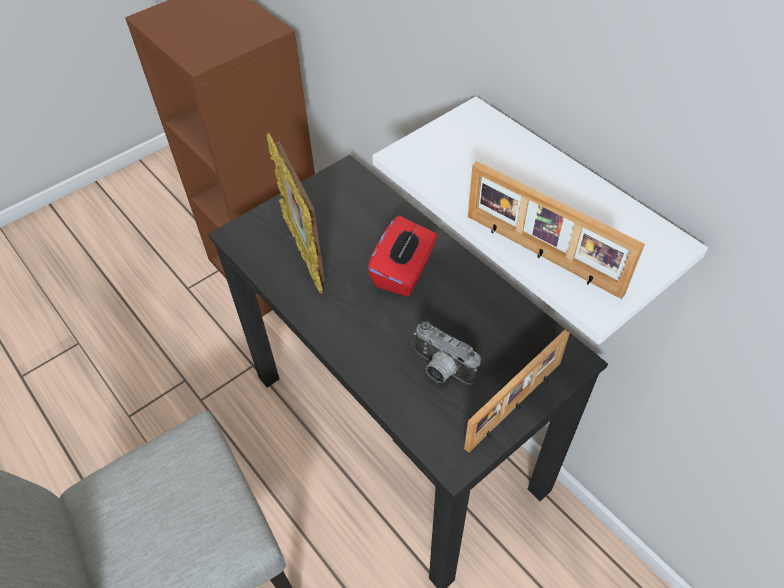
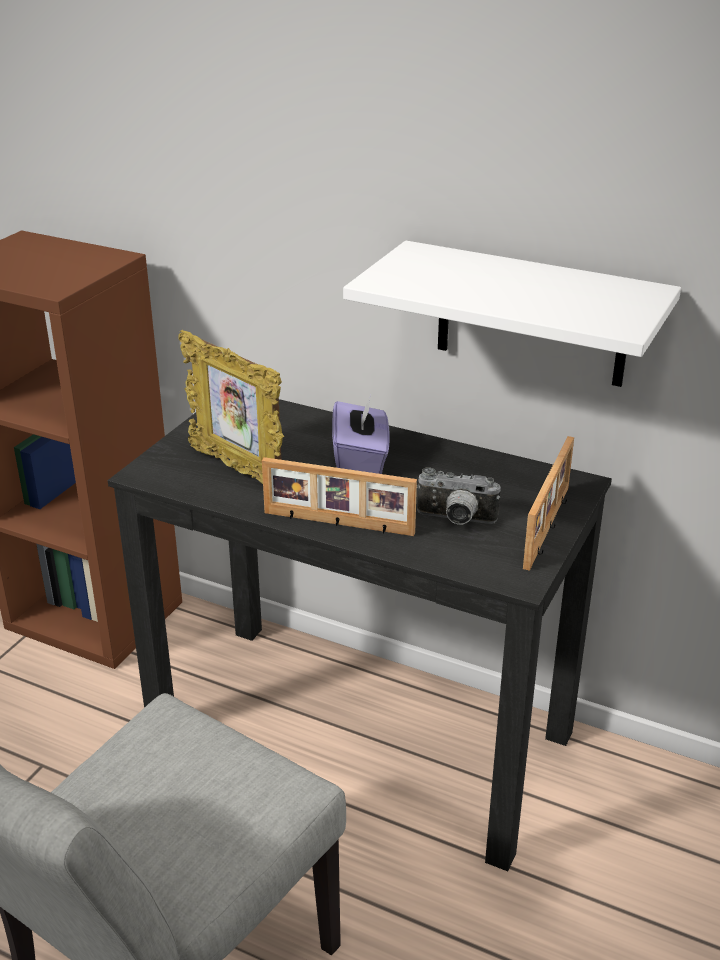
camera: 25 degrees left, 20 degrees down
red tissue box [367,216,437,297] -> purple tissue box [332,395,390,474]
picture frame [468,161,645,299] -> picture frame moved to [262,457,417,536]

